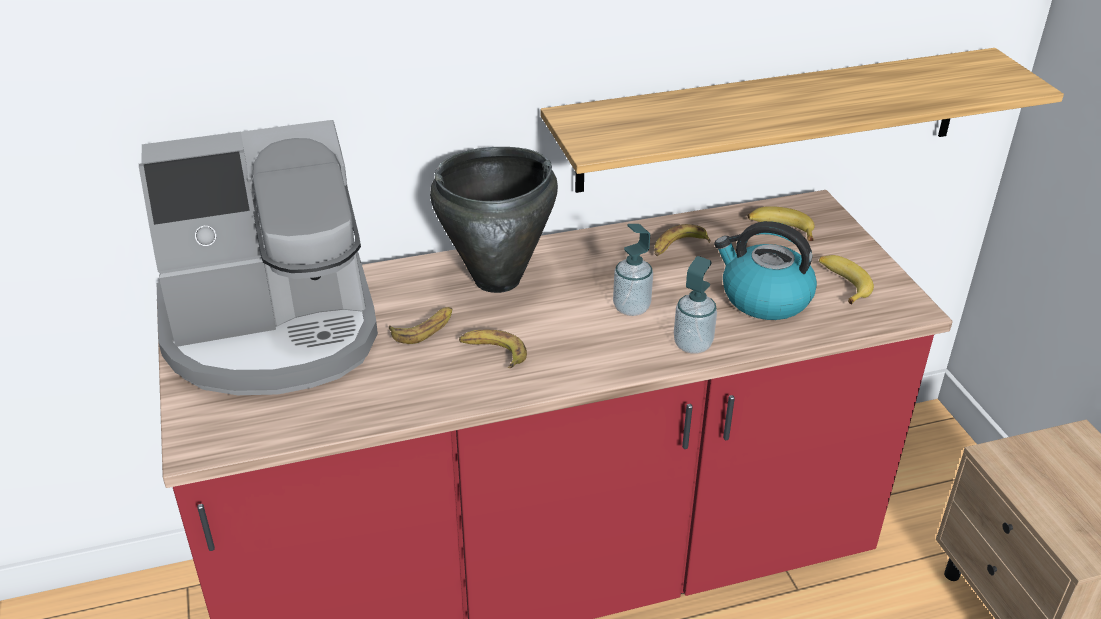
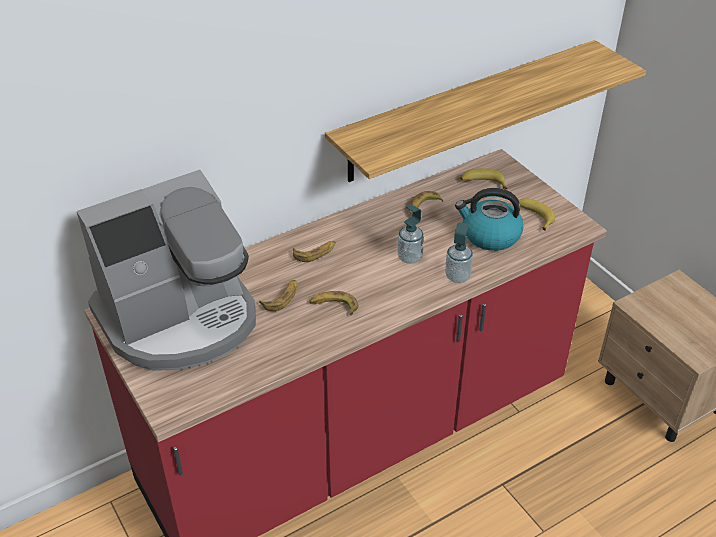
camera: 15 degrees left, 5 degrees up
black cooking pot [430,147,558,293] -> banana [293,241,336,262]

